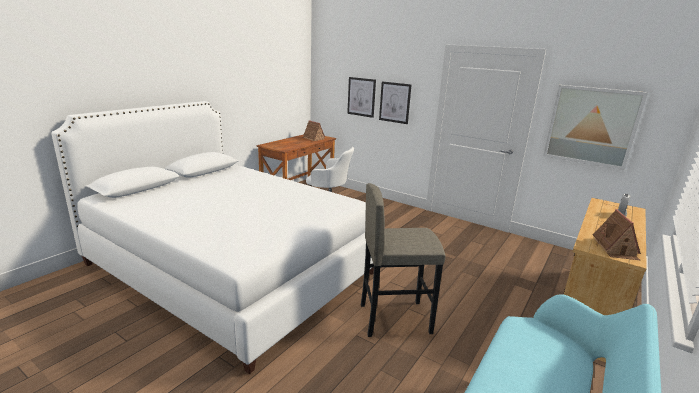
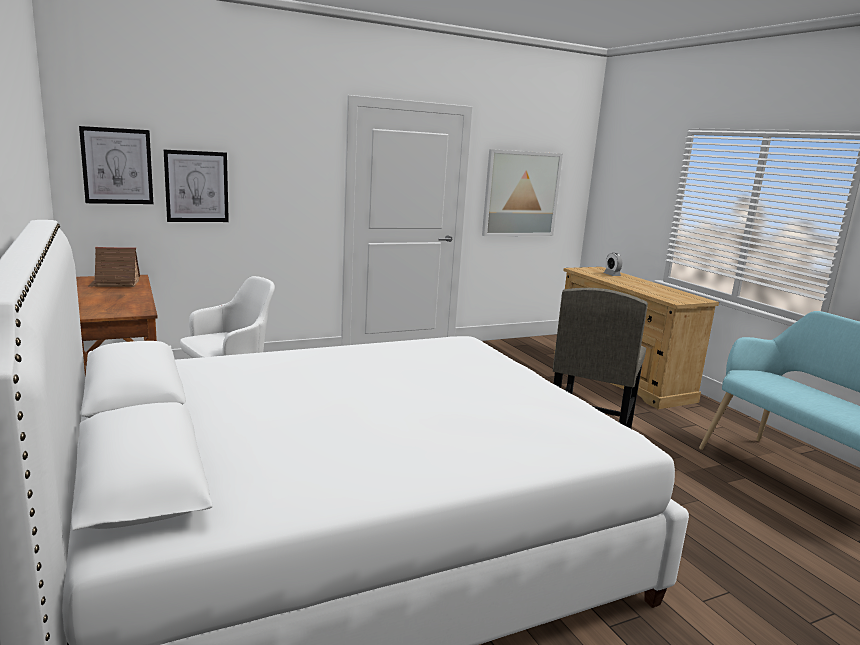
camera: 60 degrees left, 5 degrees down
picture [379,81,412,124] -> picture moved to [79,126,153,204]
toy house [593,209,641,260] -> none

